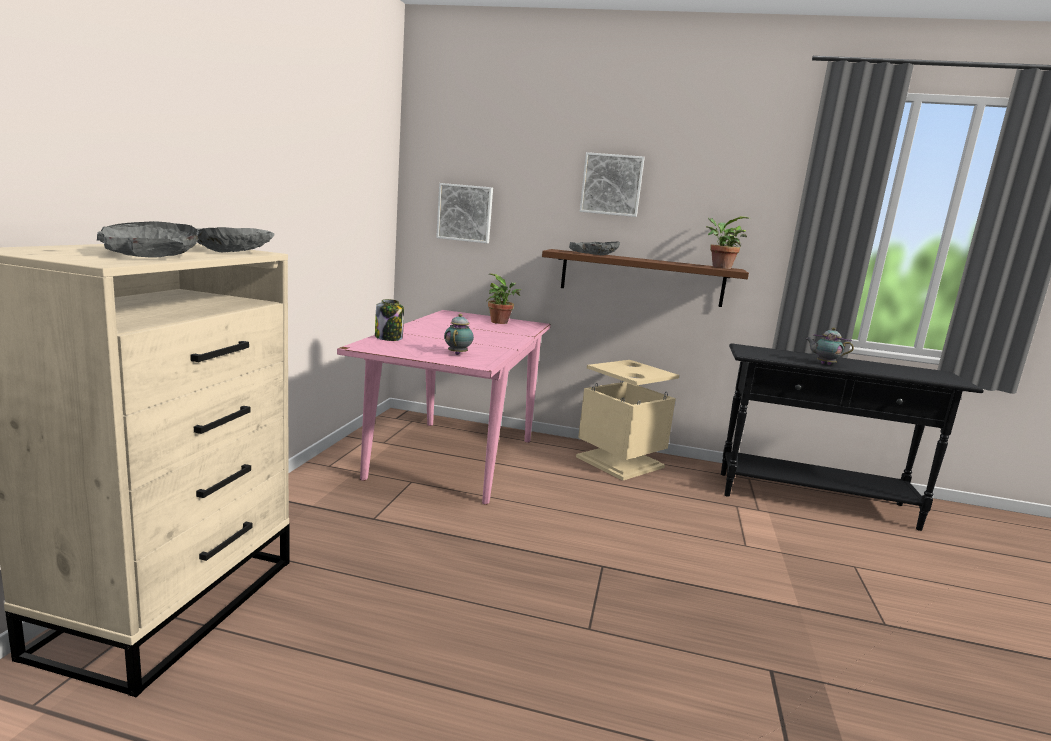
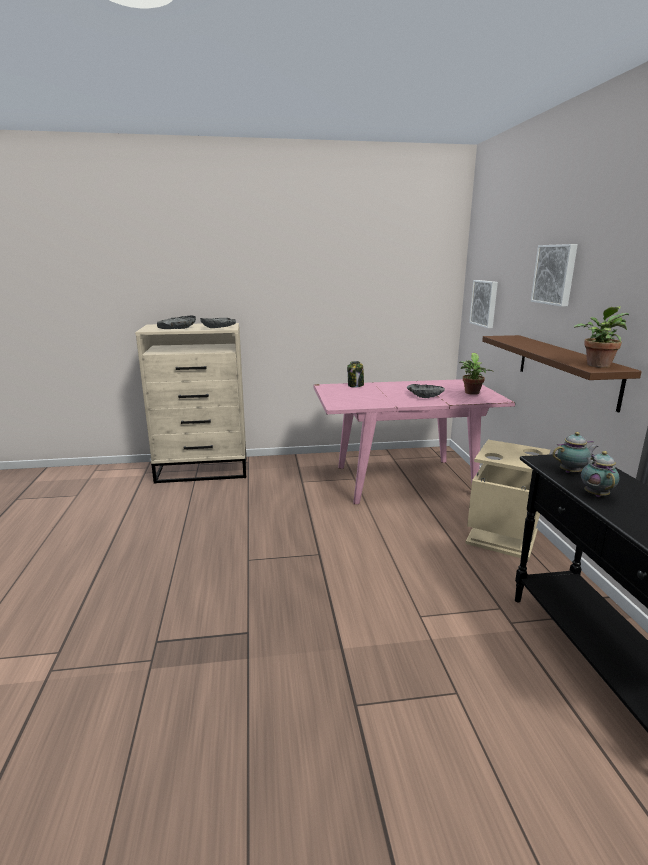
camera: 70 degrees right, 5 degrees up
teapot [444,314,474,355] -> teapot moved to [552,432,598,473]
grey bowl [569,242,620,255] -> grey bowl moved to [407,384,445,398]

